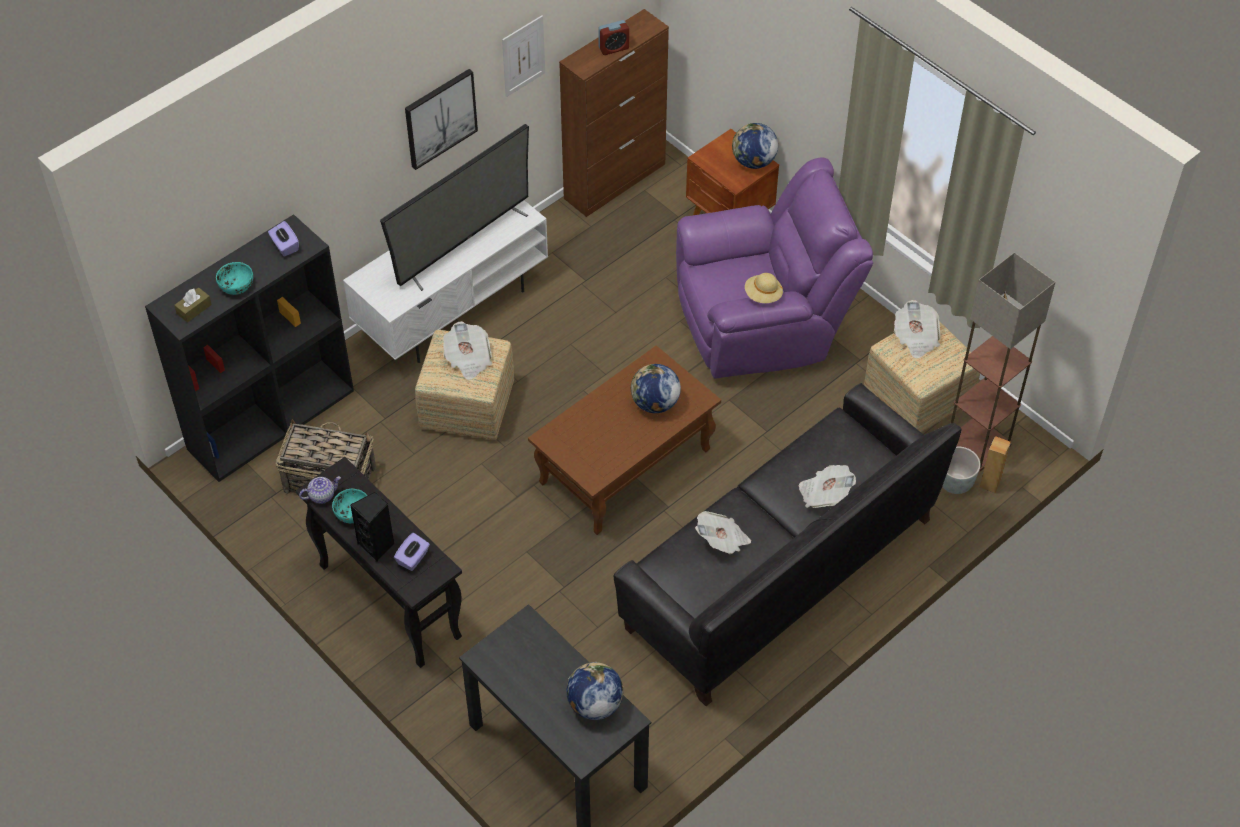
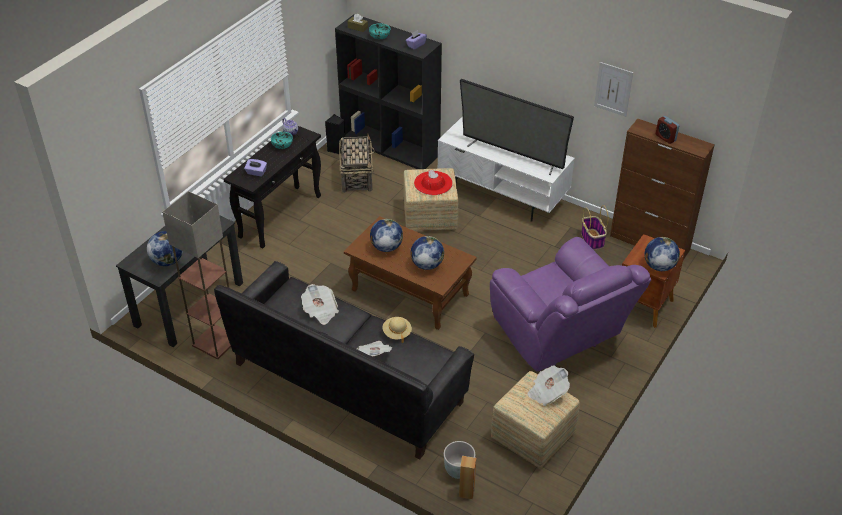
camera: 75 degrees right, 10 degrees down
black speaker [351,492,395,562] -> black speaker moved to [325,114,345,155]
picture [405,69,478,170] -> none
newspaper [443,321,492,380] -> red hat [414,170,453,195]
beige hat [745,273,783,303] -> beige hat moved to [382,317,412,343]
floor lamp [951,252,1055,471] -> floor lamp moved to [162,191,231,359]
none -> globe [370,219,403,252]
none -> basket [581,205,609,250]

